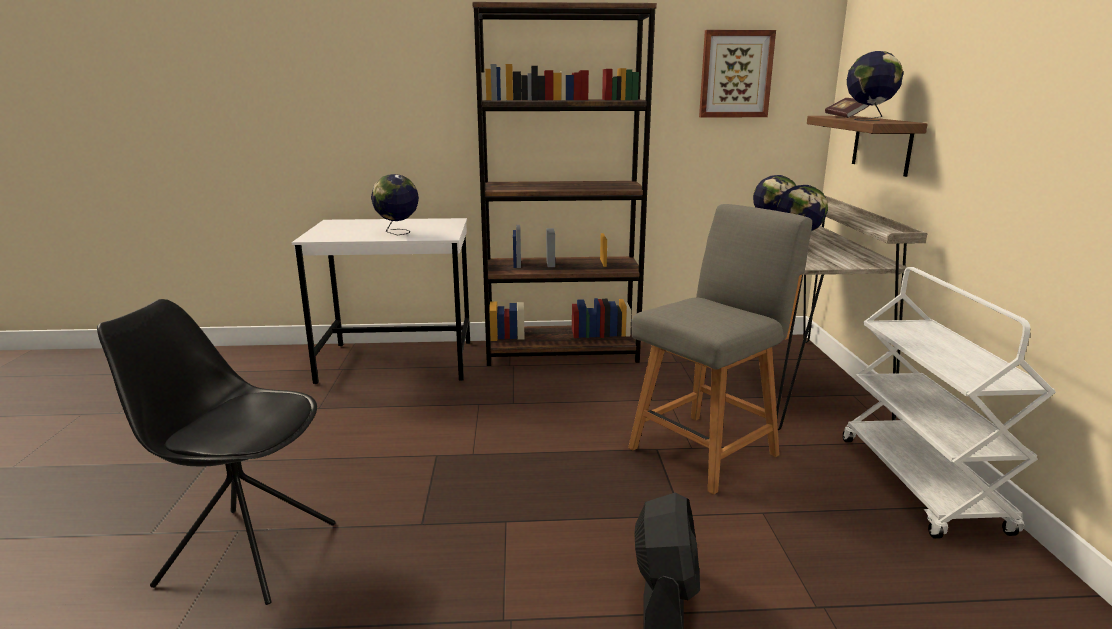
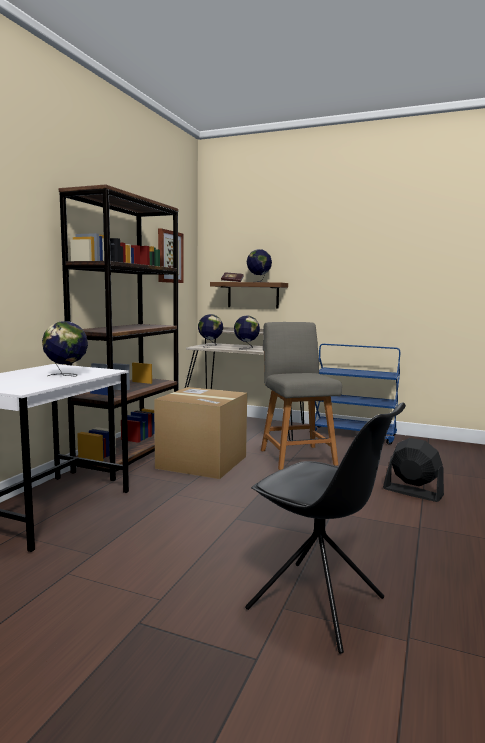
camera: 65 degrees left, 10 degrees down
black chair [97,299,336,605] -> black chair turned 90 degrees counterclockwise [245,402,406,654]
white cart [843,267,1056,539] -> blue cart [315,344,400,445]
none -> cardboard box [154,387,247,479]

